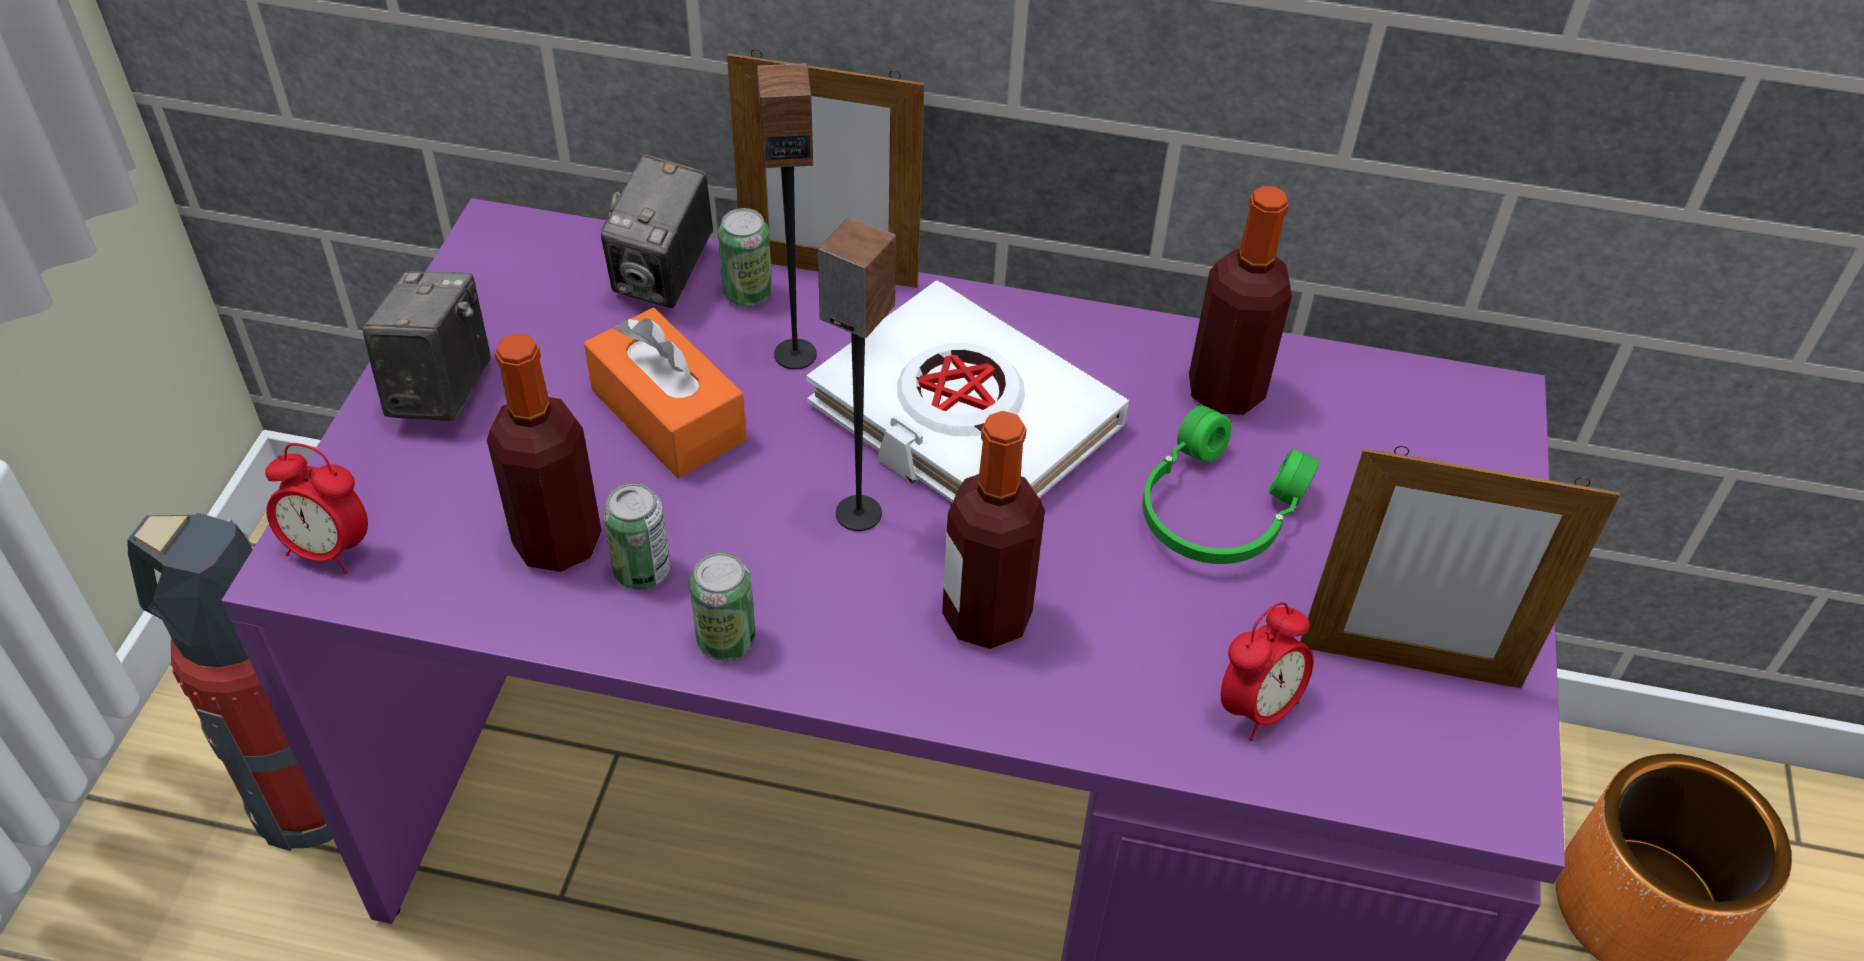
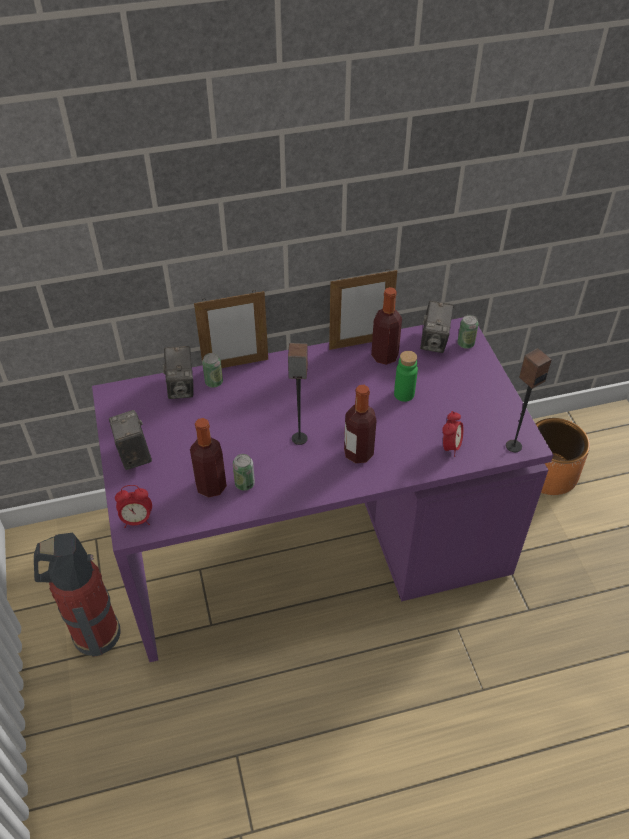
camera: 25 degrees left, 0 degrees up
orange tissue box [584,308,747,478] -> none
can [689,552,756,661] -> can moved to [457,315,479,349]
speaker [757,63,817,370] -> speaker moved to [506,348,552,452]
white book [806,281,1129,502] -> none
green headphones [1143,405,1319,564] -> green bottle [394,351,418,402]
picture frame [1300,446,1620,689] -> picture frame moved to [329,269,397,350]
none -> camera [420,300,454,353]

